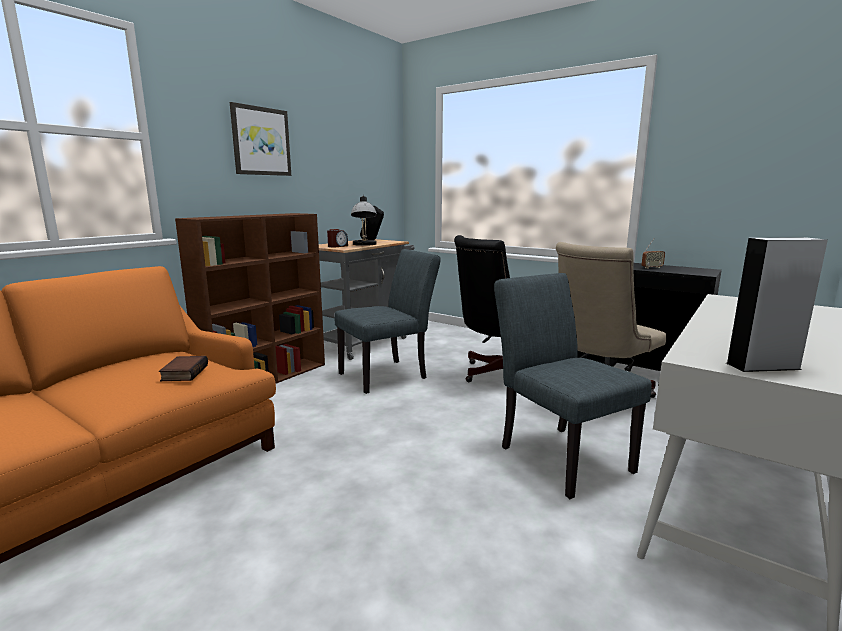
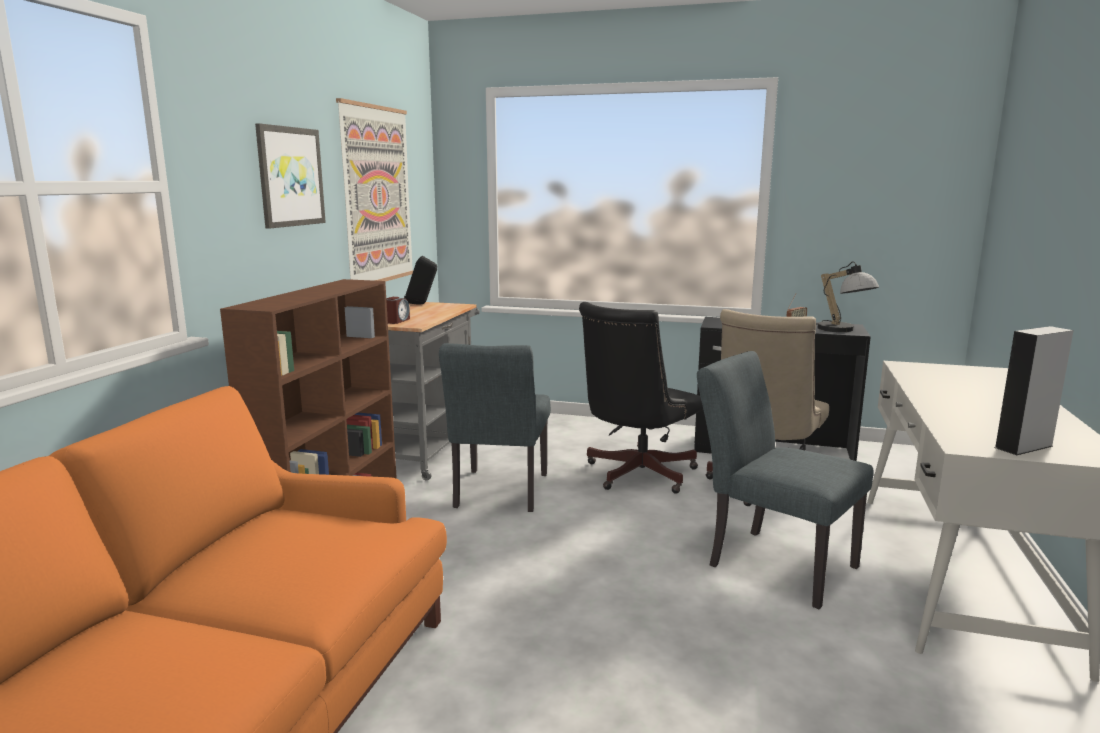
camera: 20 degrees left, 0 degrees up
book [159,356,208,381] -> none
grey chair [334,249,441,394] -> grey chair turned 150 degrees clockwise [439,343,551,512]
table lamp [351,194,377,246] -> table lamp moved to [817,261,879,332]
none -> picture [336,98,413,282]

